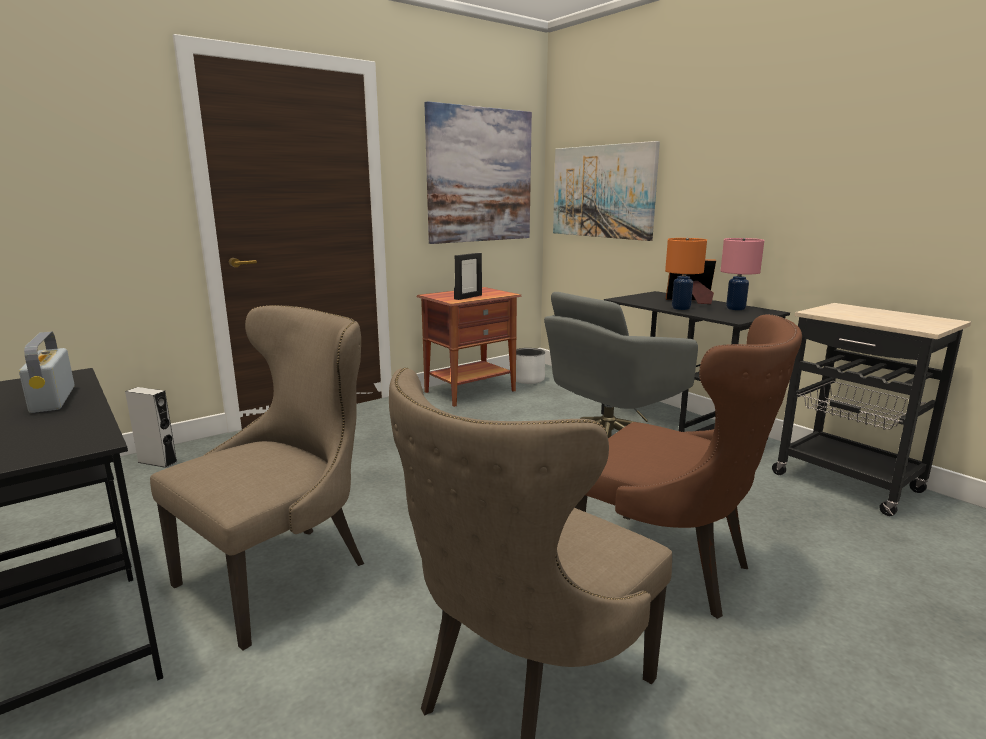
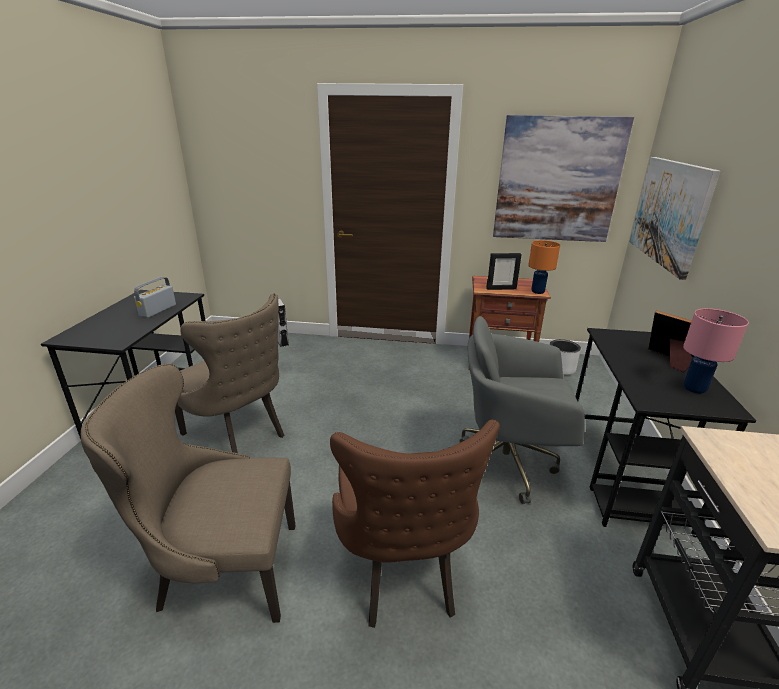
camera: 45 degrees right, 10 degrees up
beige chair [150,305,364,650] -> beige chair turned 45 degrees clockwise [175,294,284,453]
orange table lamp [665,238,707,310] -> orange table lamp moved to [528,240,560,294]

